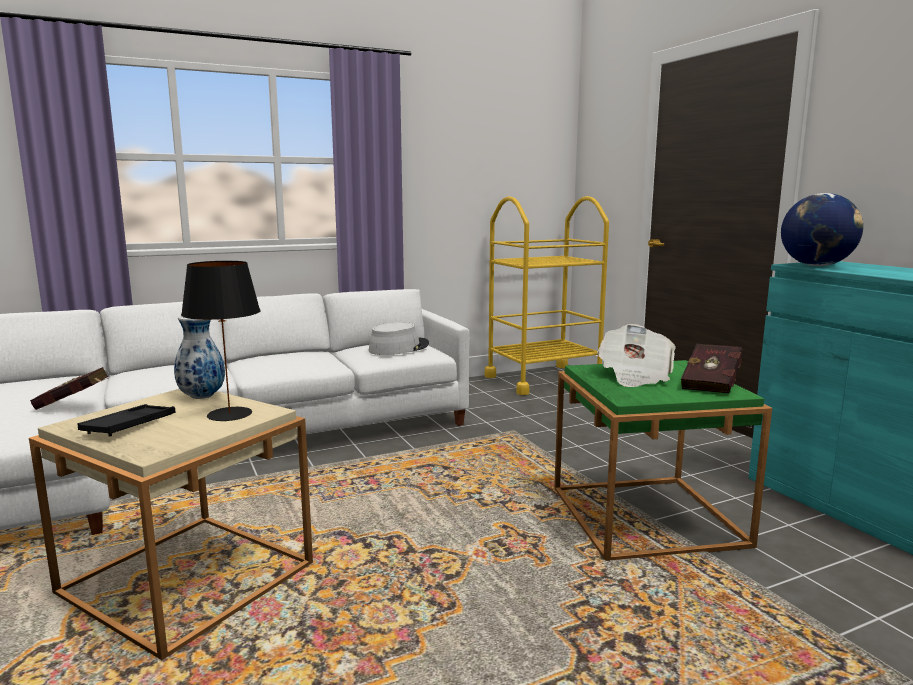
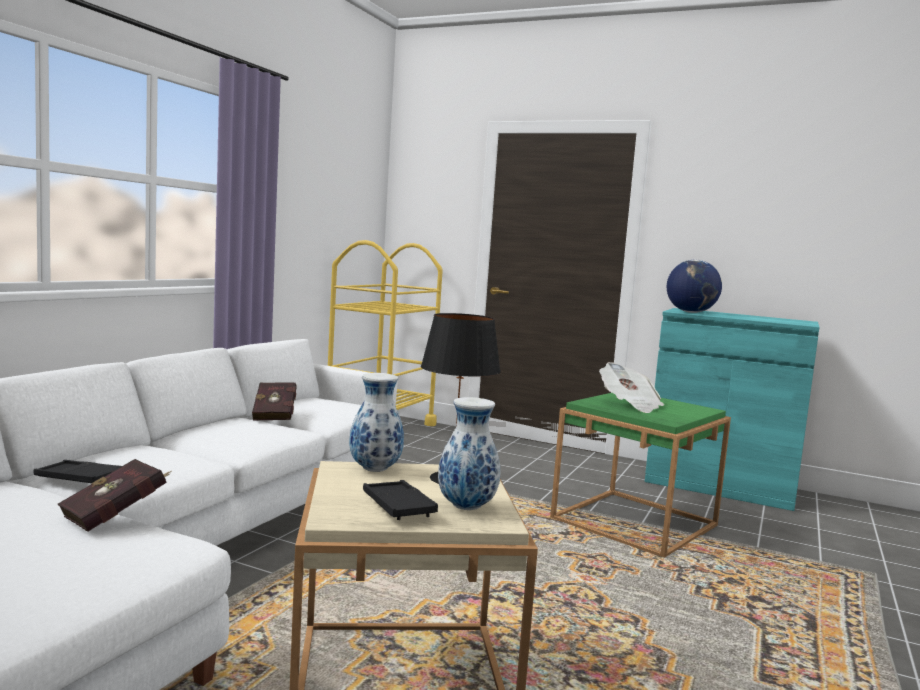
camera: 40 degrees left, 5 degrees down
grey hat [369,322,429,355] -> none
red book [681,344,743,393] -> red book moved to [252,383,297,421]
none -> black tray [33,460,122,483]
none -> vase [438,397,500,510]

